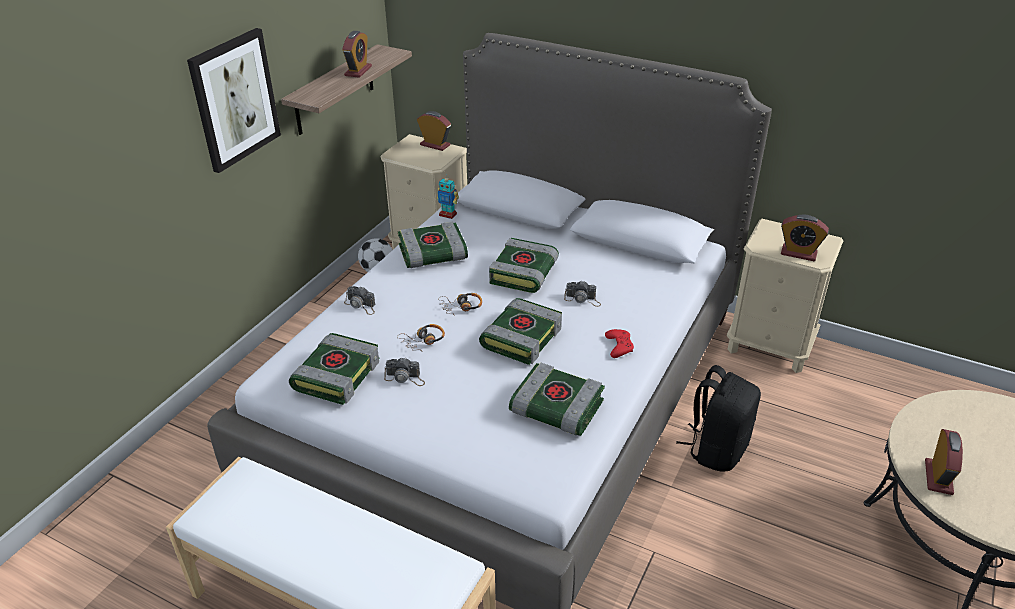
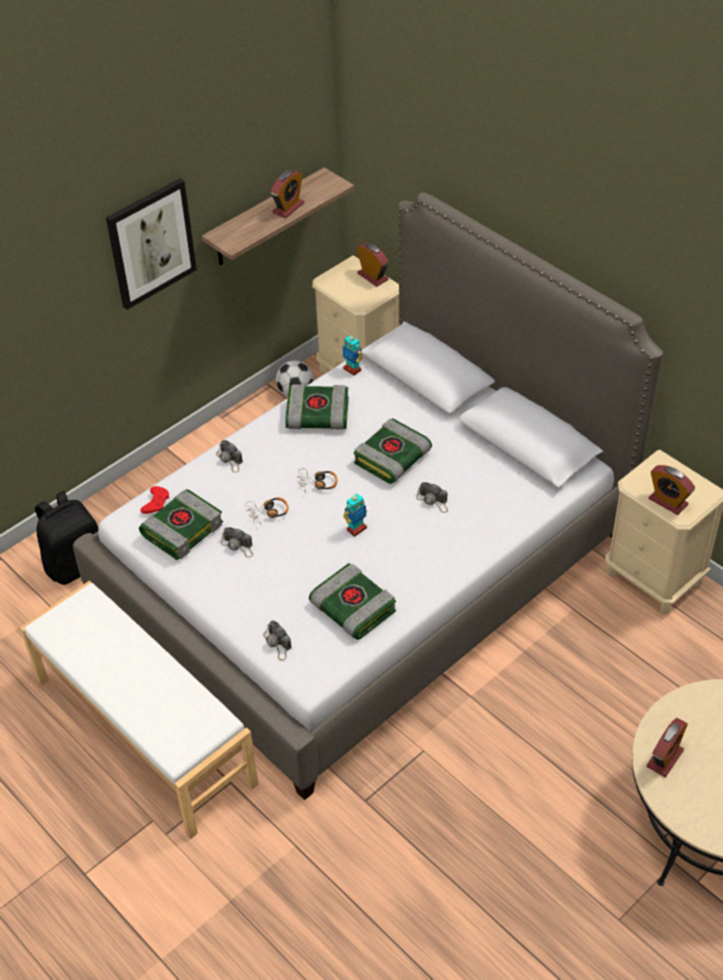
camera: 20 degrees right, 10 degrees up
book [479,298,562,365] -> toy robot [343,494,367,537]
red game controller [605,329,634,358] -> red game controller moved to [140,486,169,514]
black backpack [676,365,761,471] -> black backpack moved to [35,491,98,585]
none -> camera [263,620,292,661]

